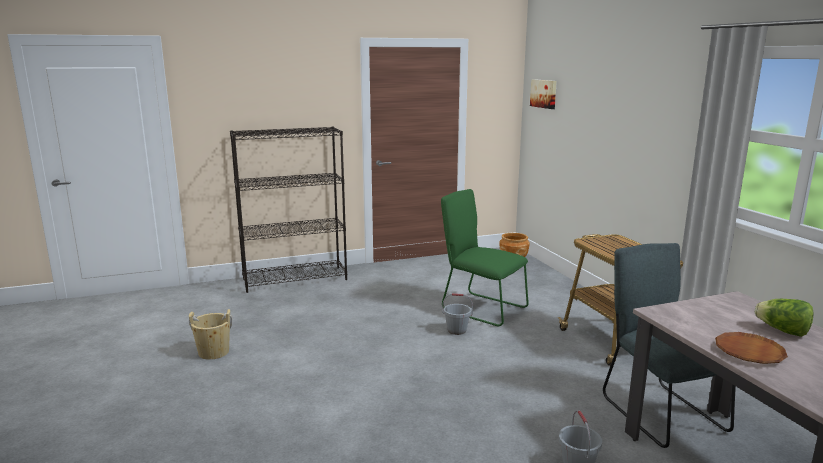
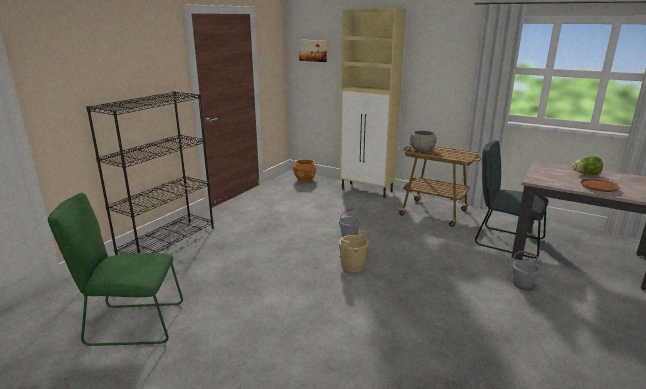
camera: 40 degrees left, 5 degrees up
beige bucket [189,309,232,360] -> beige bucket moved to [339,229,369,272]
green chair [441,189,529,326] -> green chair moved to [48,193,183,346]
none -> beige cabinet [340,8,406,198]
none -> grey bowl [410,131,436,152]

